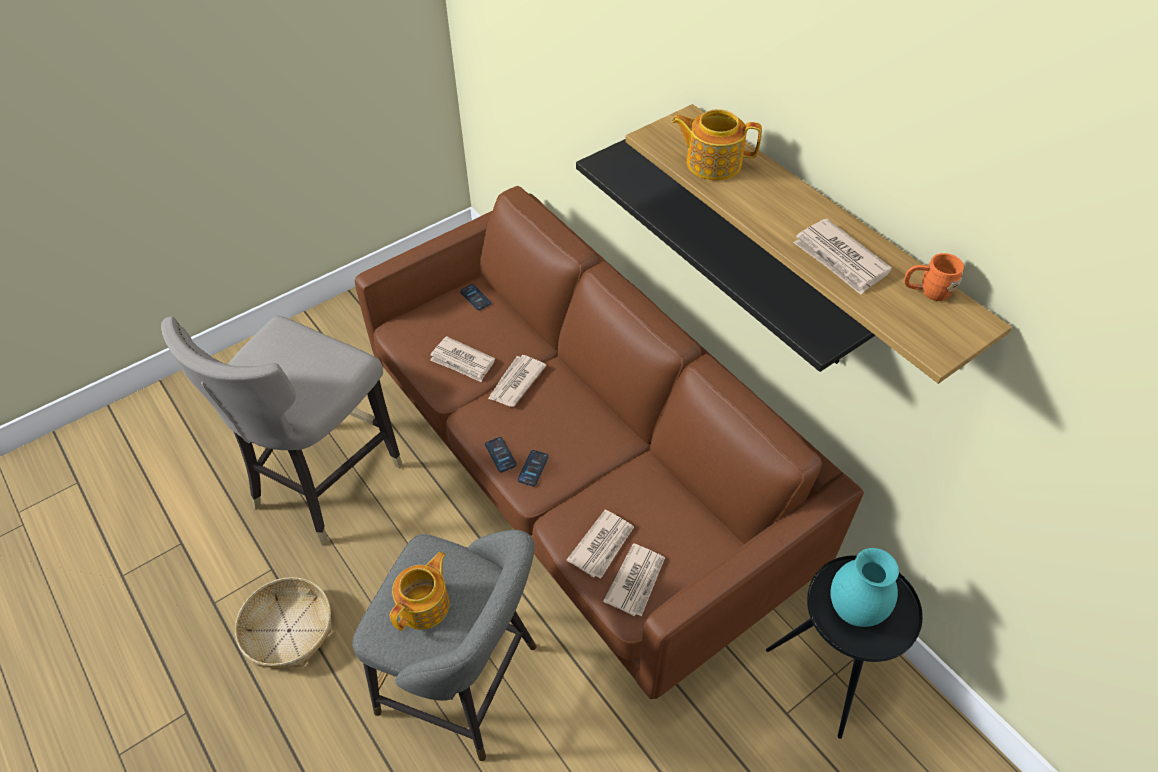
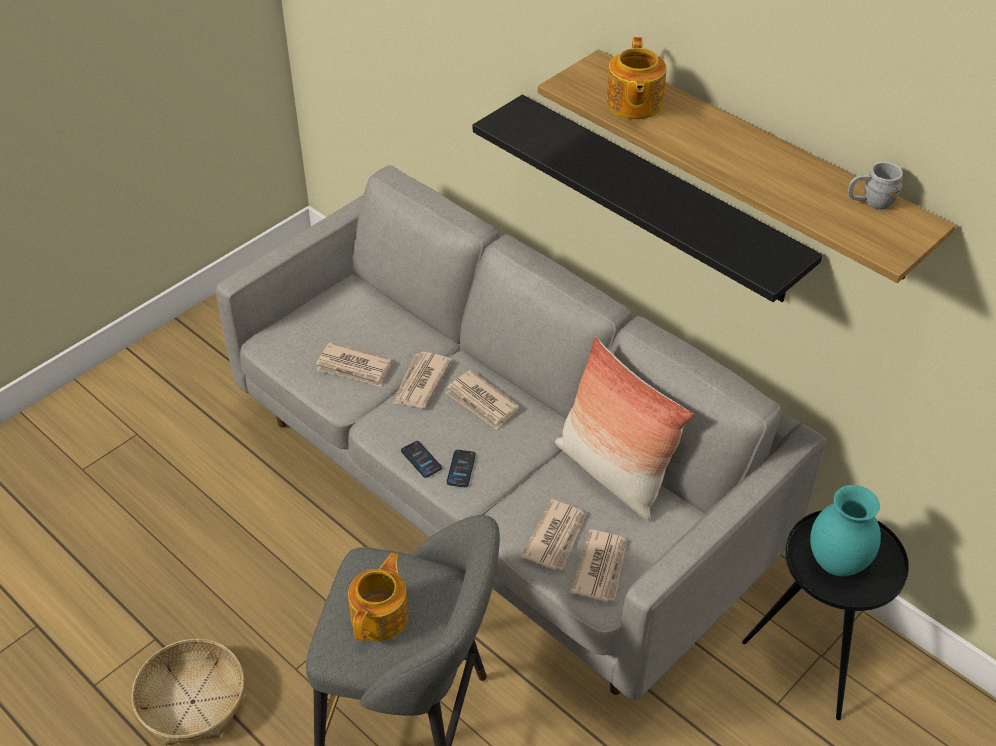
camera: 10 degrees left, 5 degrees down
grey stool [161,316,403,545] -> none
brown sofa [355,186,864,699] -> grey sofa [216,165,827,700]
phone [460,284,491,310] -> none
teapot [672,109,762,181] -> teapot turned 90 degrees counterclockwise [606,37,667,119]
newspaper [793,218,892,295] -> newspaper moved to [445,370,520,430]
orange mug [904,253,964,301] -> grey mug [848,162,903,209]
none -> pillow [555,337,693,520]

